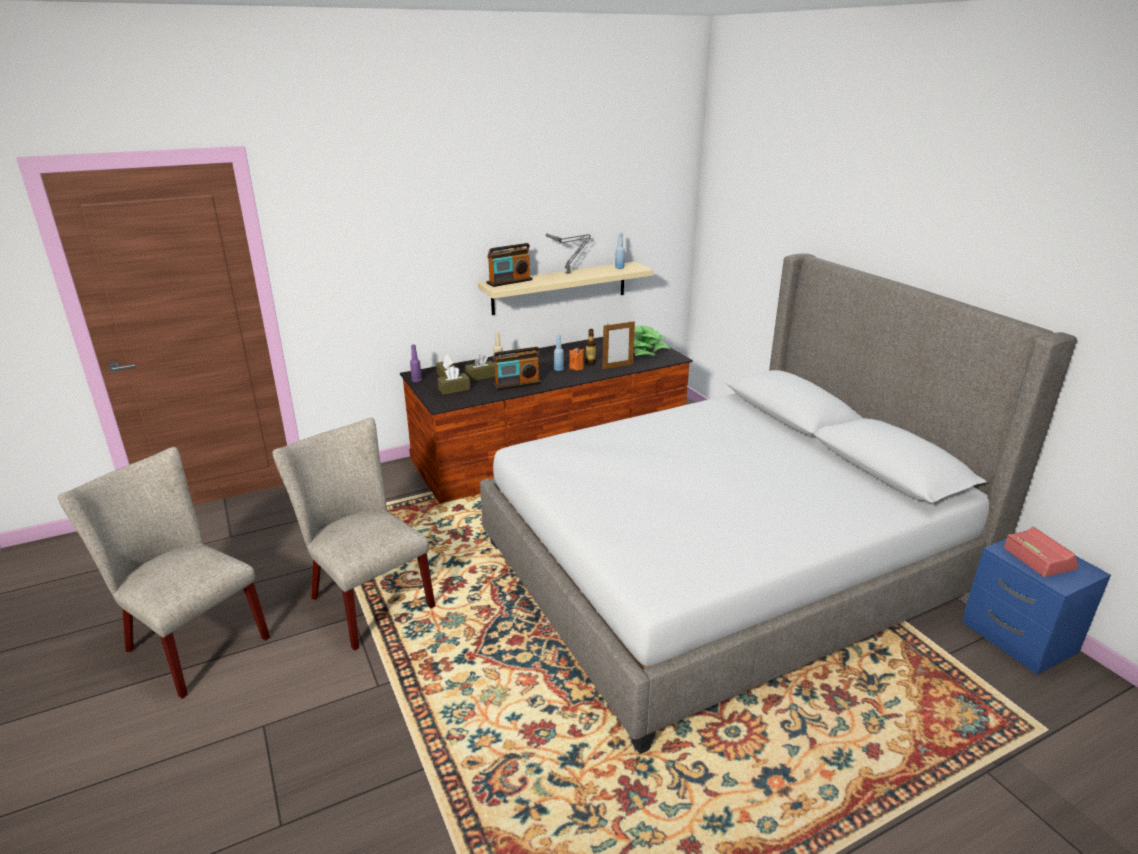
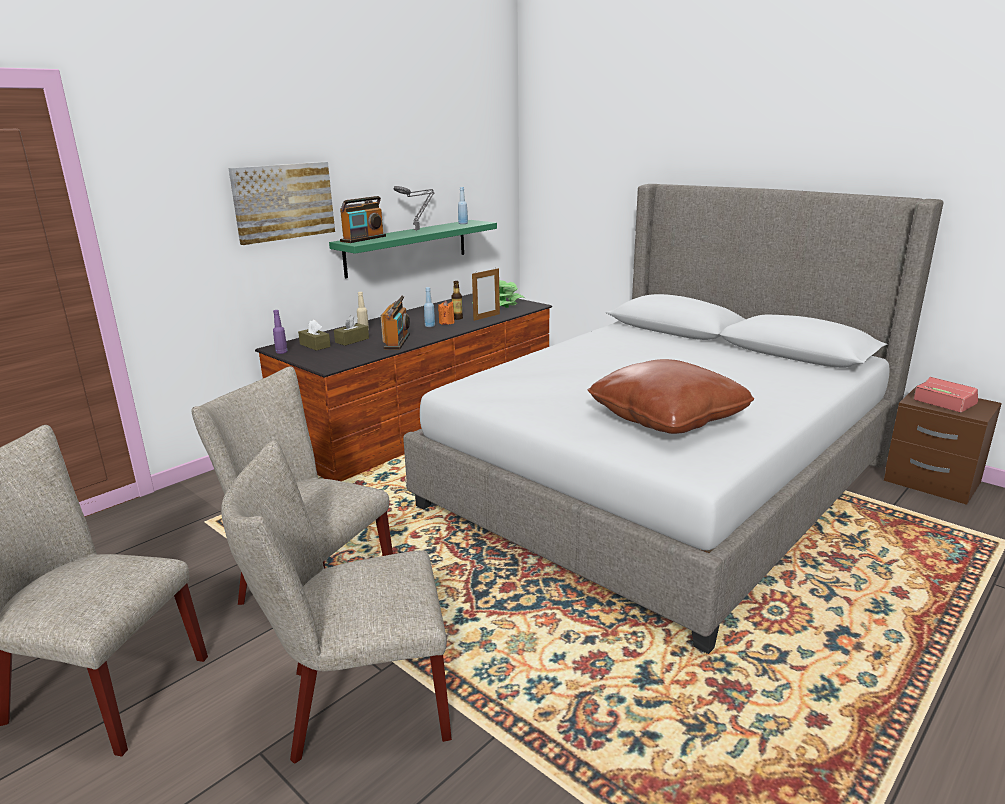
camera: 20 degrees left, 5 degrees down
brown tissue box [437,366,470,395] -> none
beige shelf [478,262,654,315] -> green shelf [329,220,497,278]
radio [493,347,542,391] -> radio turned 45 degrees counterclockwise [381,296,410,350]
blue nightstand [963,539,1111,675] -> brown nightstand [884,387,1002,505]
none -> beige chair [221,440,452,764]
none -> picture [228,162,335,245]
none -> brown pillow [588,359,754,434]

